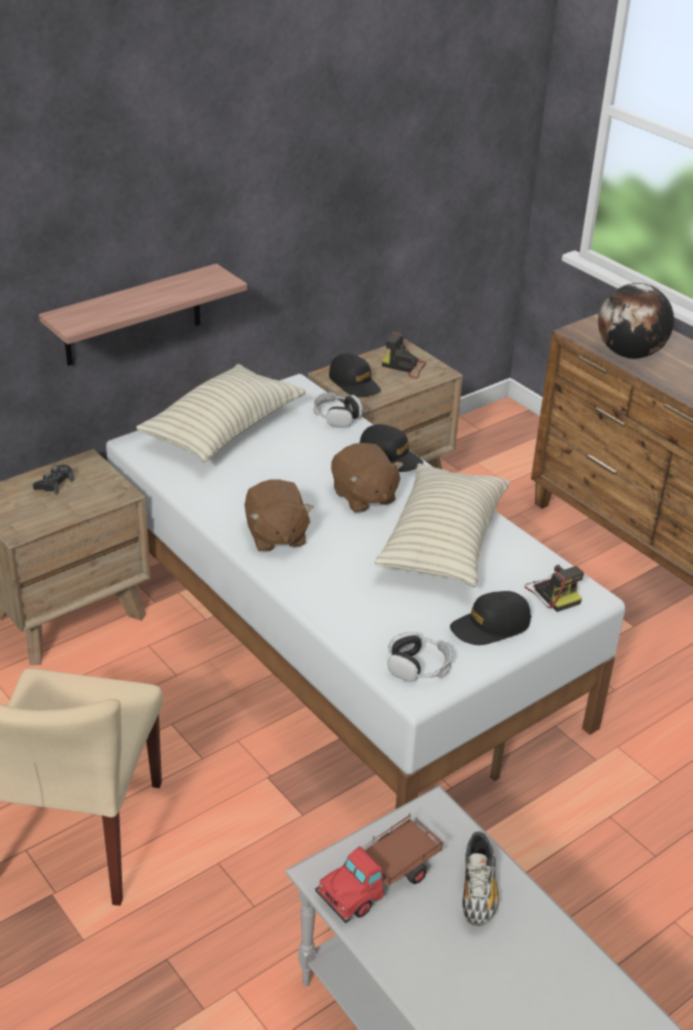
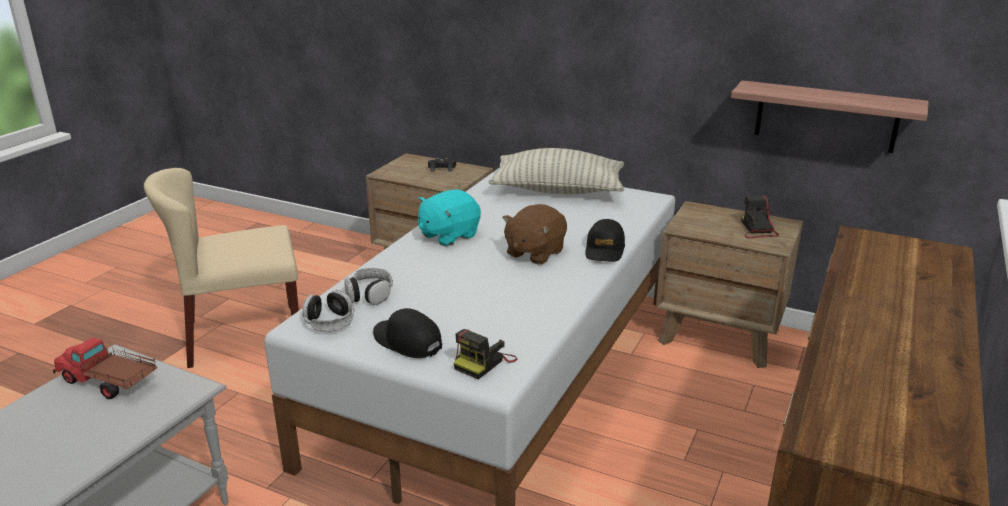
camera: 65 degrees right, 10 degrees down
shelf [39,263,247,366] -> shelf moved to [731,80,929,153]
brown plush toy [244,479,314,552] -> turquoise plush toy [418,189,481,246]
headphones [314,392,363,428] -> headphones moved to [344,268,393,305]
black cap [329,353,381,397] -> none
pillow [374,463,510,587] -> none
shoe [463,831,499,926] -> none
globe [598,283,674,359] -> none

